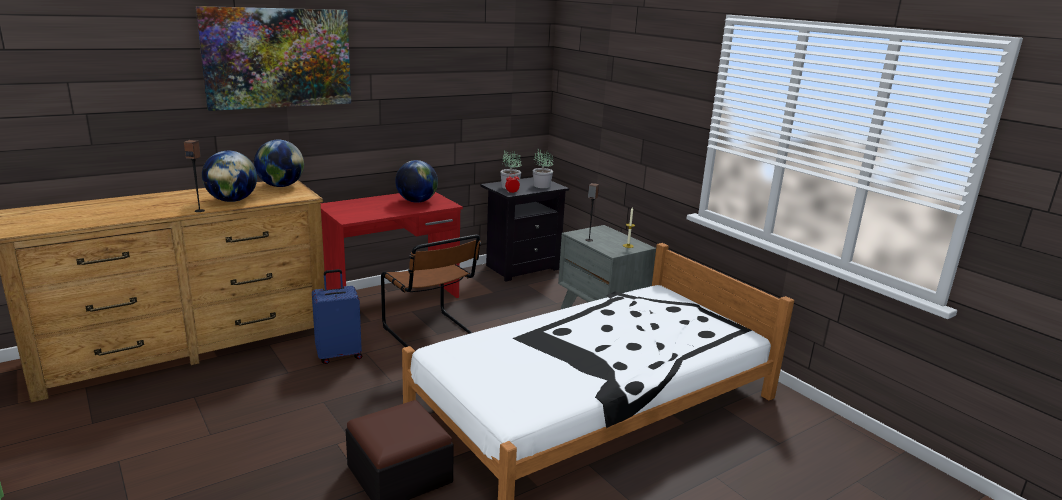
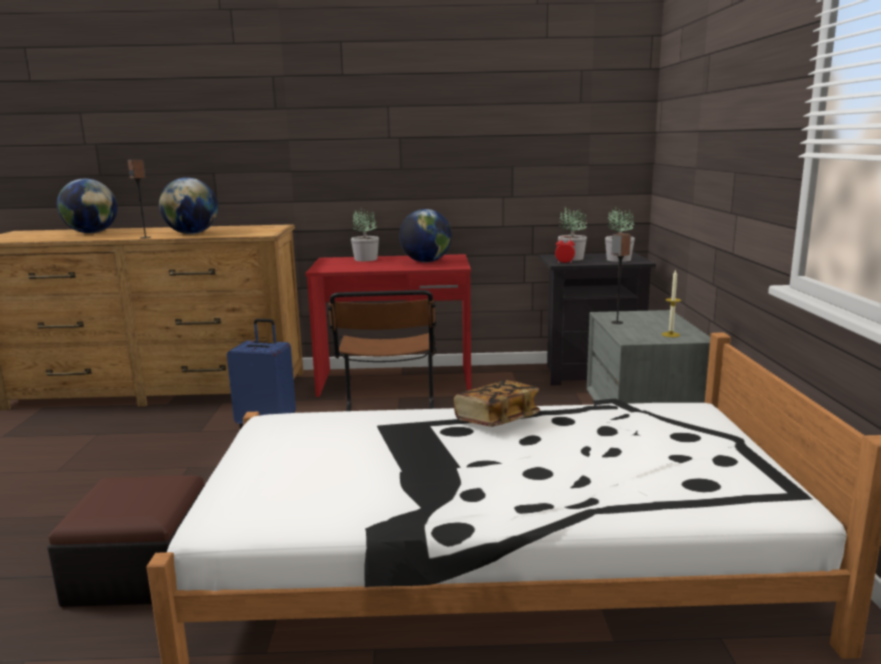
camera: 35 degrees right, 5 degrees down
picture [196,6,351,111] -> none
globe [254,140,304,187] -> globe moved to [57,179,117,233]
none -> potted plant [351,208,379,261]
none -> book [454,380,540,427]

